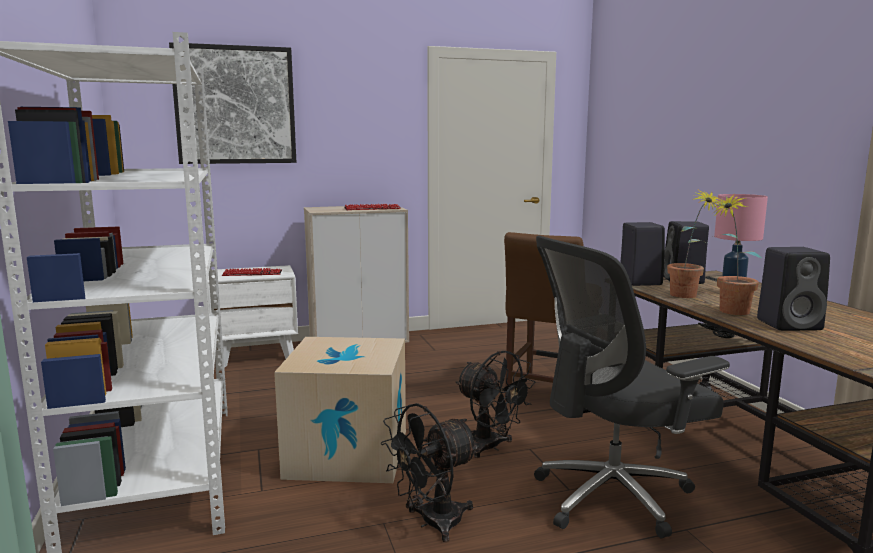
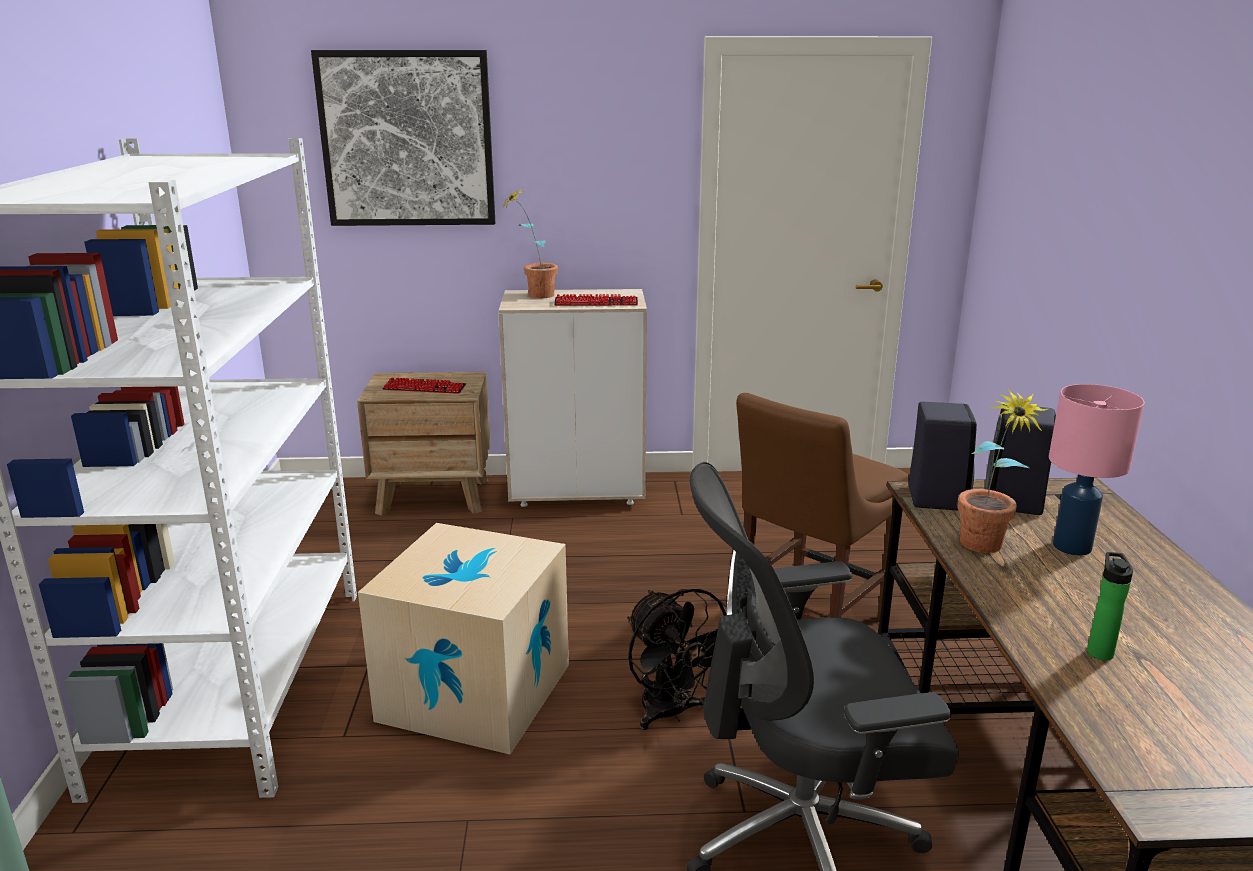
camera: 15 degrees right, 10 degrees up
white nightstand [207,265,298,368] -> brown nightstand [357,372,491,516]
black fan [380,403,479,542] -> none
potted plant [712,193,762,315] -> potted plant moved to [503,190,558,298]
black speaker [757,247,830,331] -> bottle [1087,552,1133,660]

